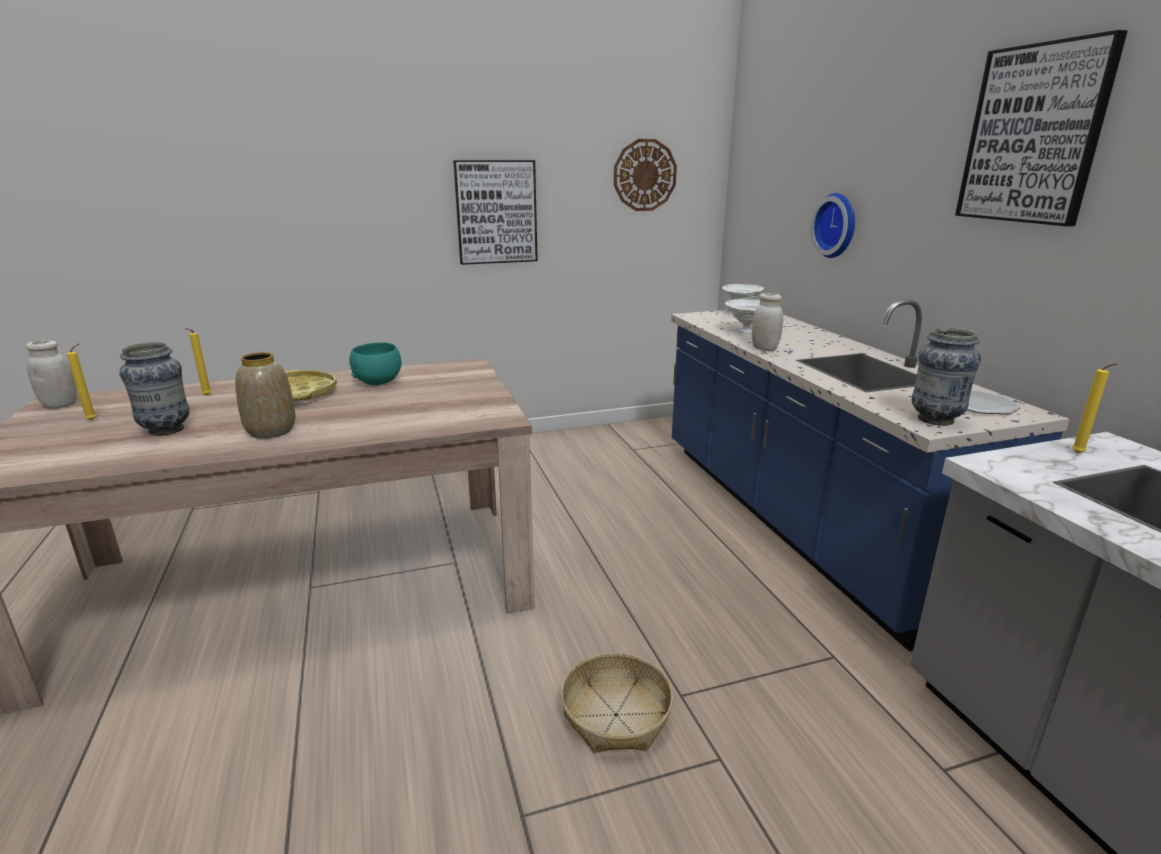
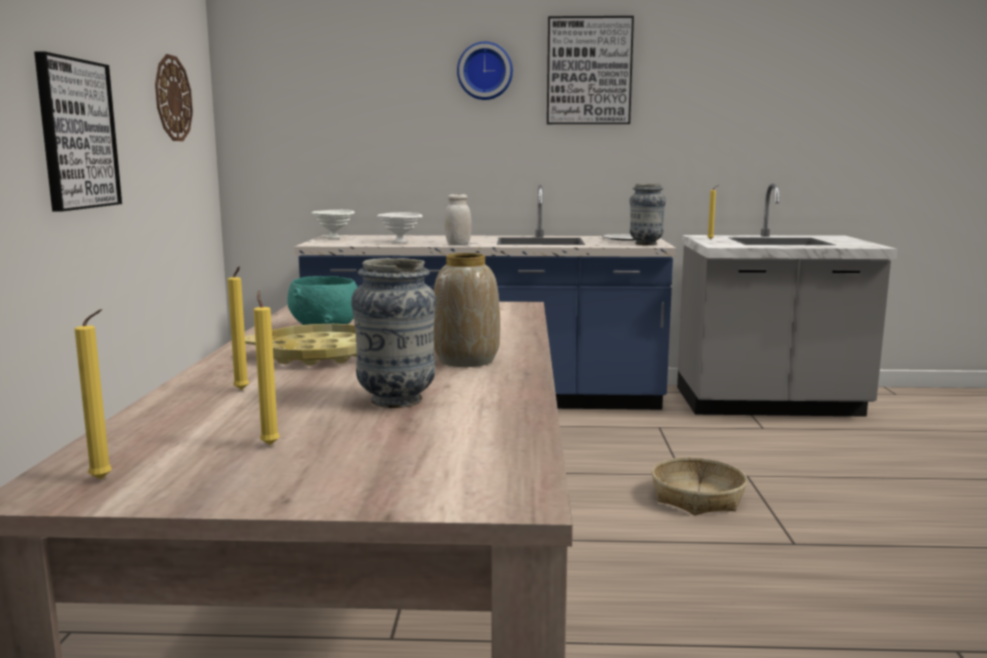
camera: 70 degrees left, 10 degrees down
white jar [25,340,77,408] -> yellow candle [74,309,112,479]
wall clock [810,193,855,258] -> wall clock moved to [457,41,513,100]

